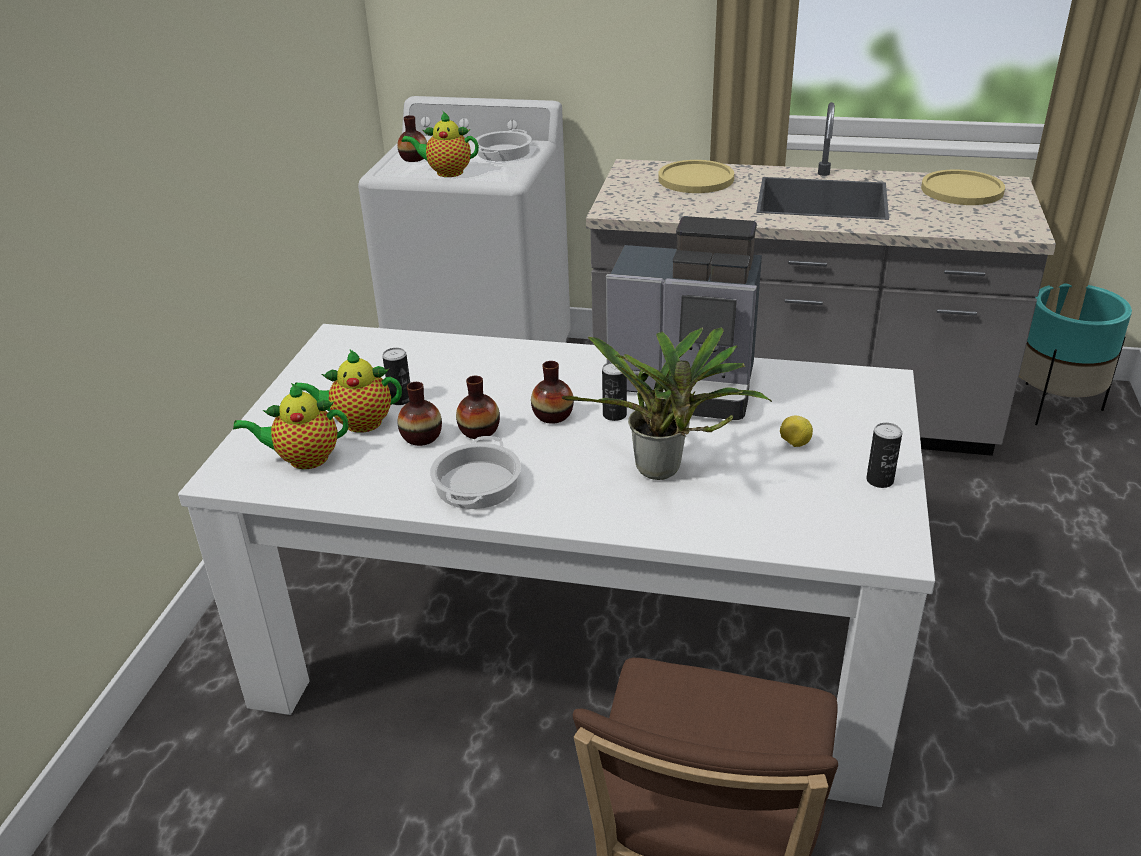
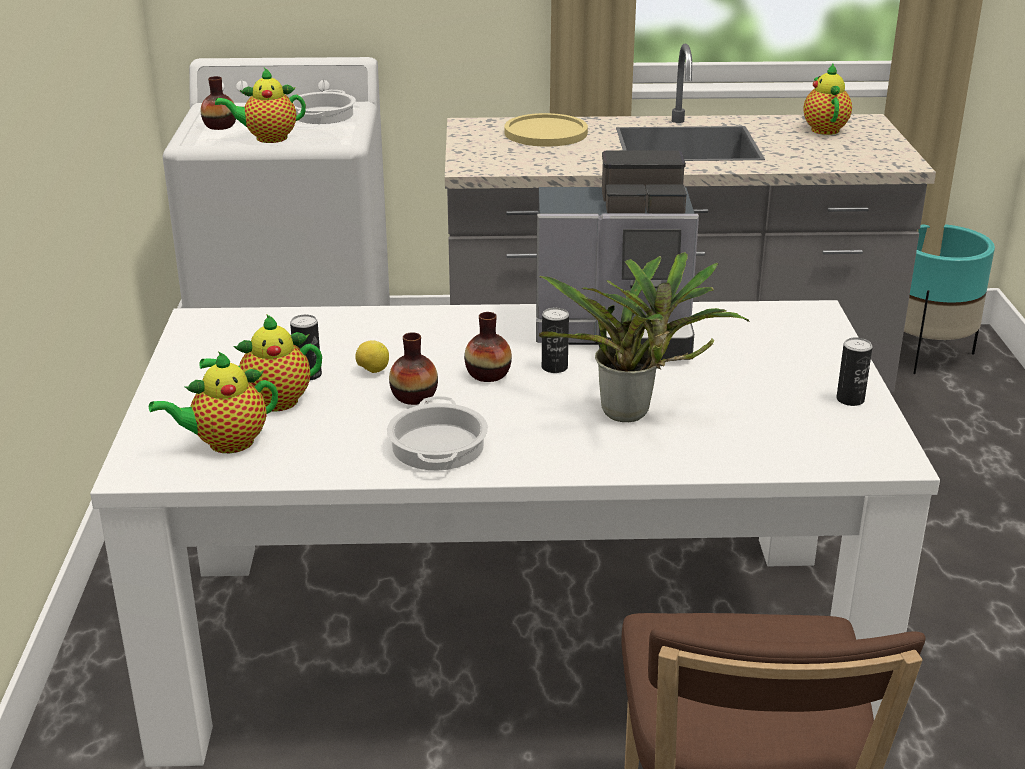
camera: 15 degrees left, 5 degrees down
vase [397,382,442,446] -> none
lemon [780,416,813,447] -> lemon moved to [355,340,389,373]
yellow plate [921,170,1005,205] -> teapot [803,63,852,135]

